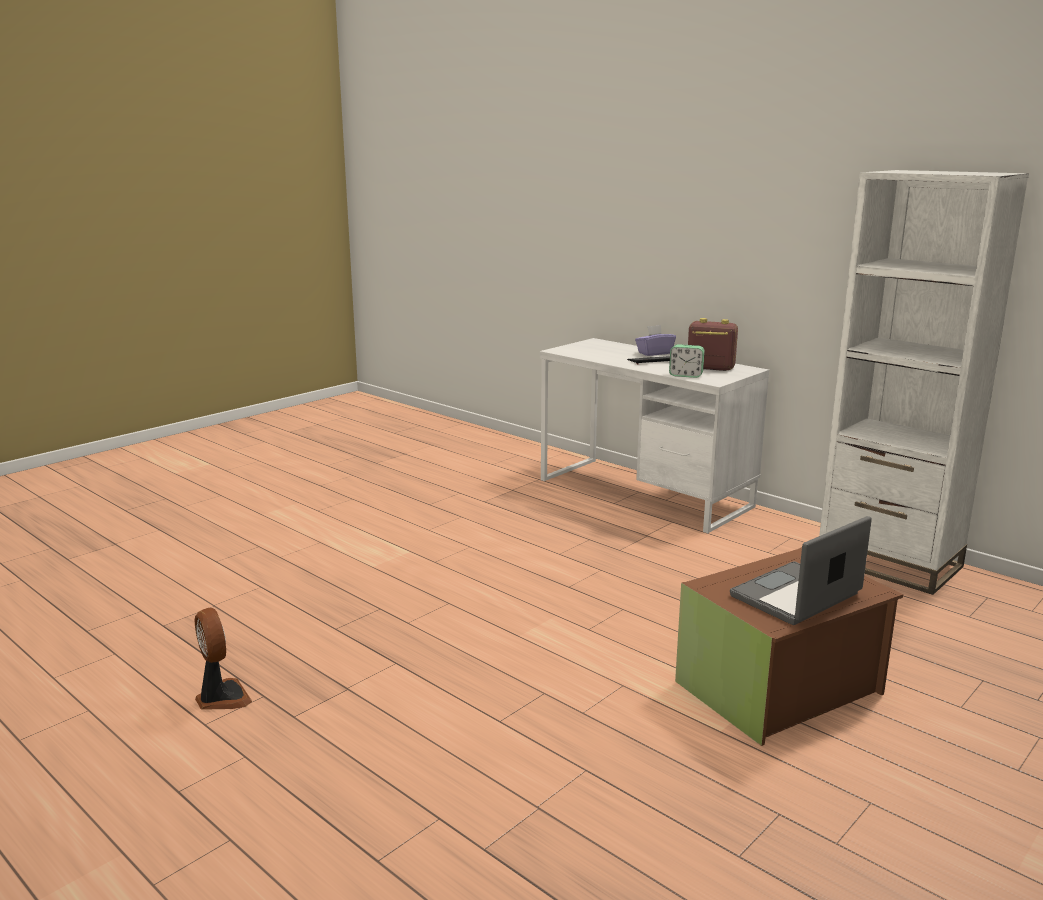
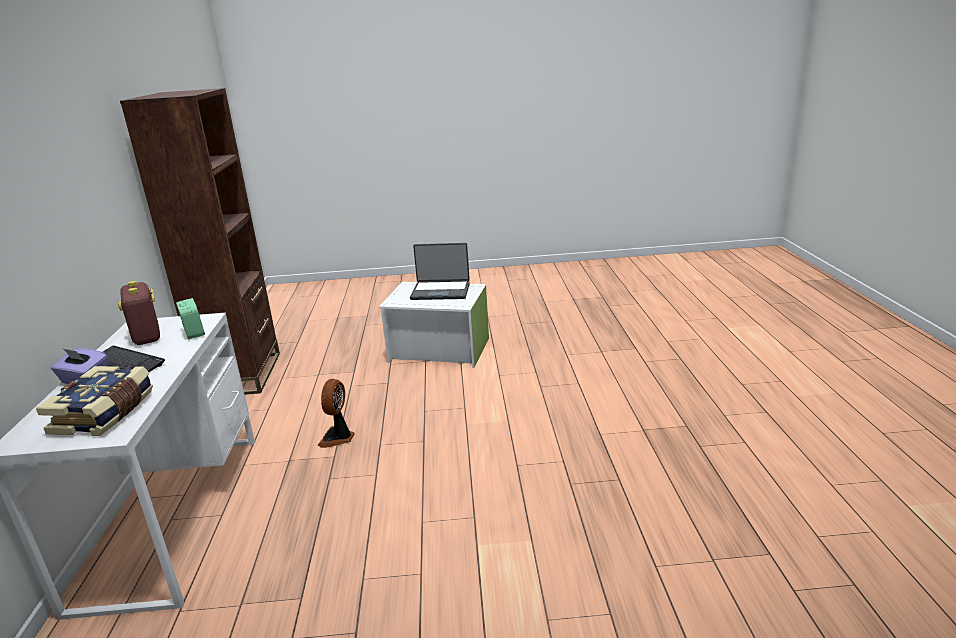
camera: 135 degrees left, 5 degrees up
fan [195,608,252,710] -> fan moved to [318,379,355,448]
brown storage box [675,547,903,746] -> white storage box [379,282,489,368]
white bookcase [819,170,1029,595] -> brown bookcase [120,88,280,395]
none -> book [36,366,153,436]

